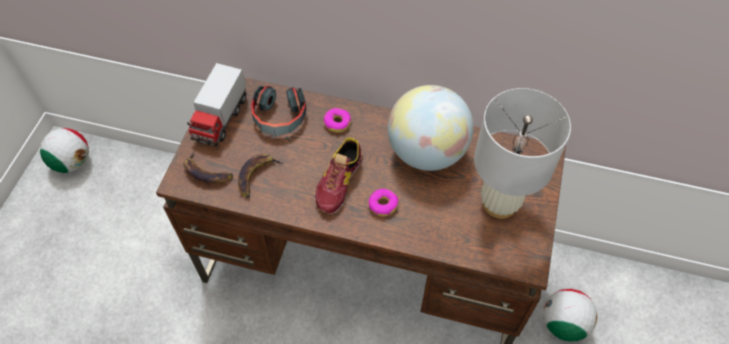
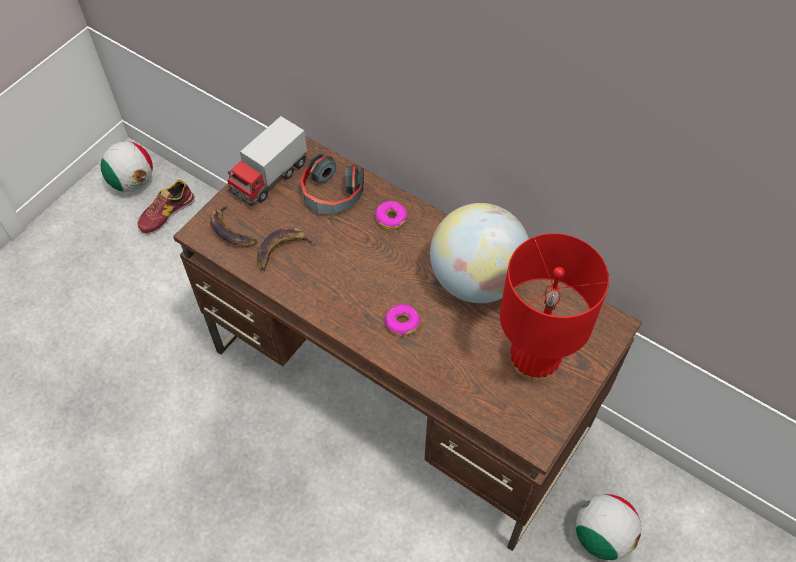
camera: 20 degrees right, 0 degrees up
shoe [316,138,363,214] -> shoe moved to [138,180,195,235]
white table lamp [474,88,571,219] -> red table lamp [500,233,609,381]

